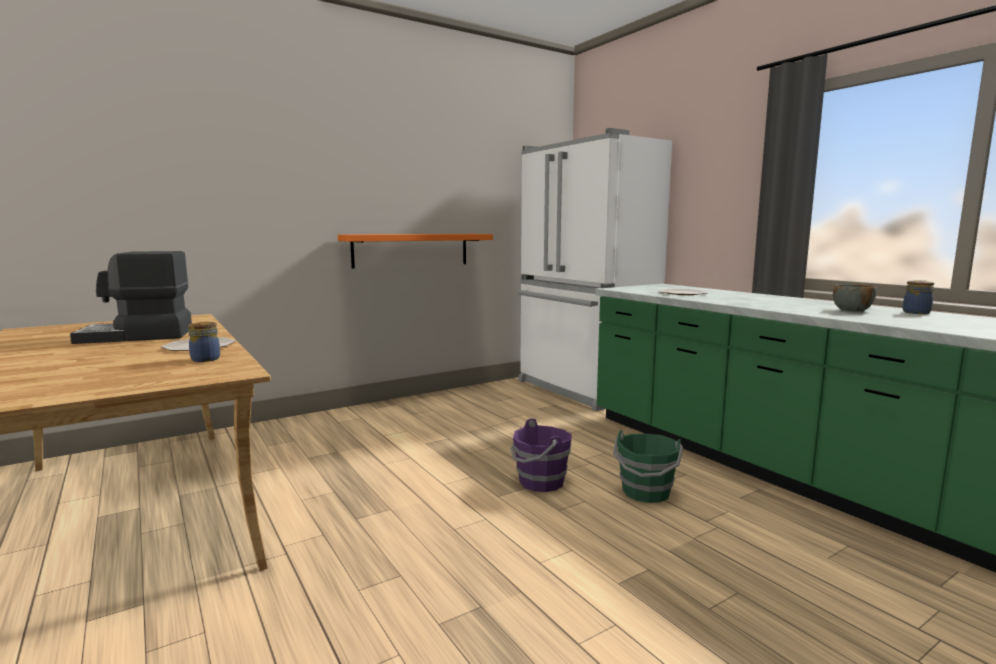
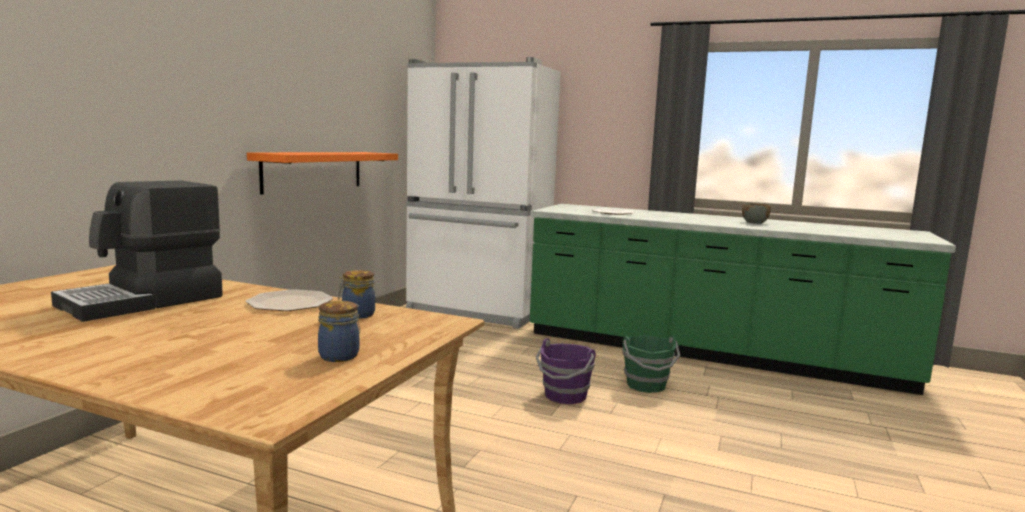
camera: 35 degrees left, 0 degrees up
jar [903,280,934,314] -> jar moved to [318,301,360,362]

